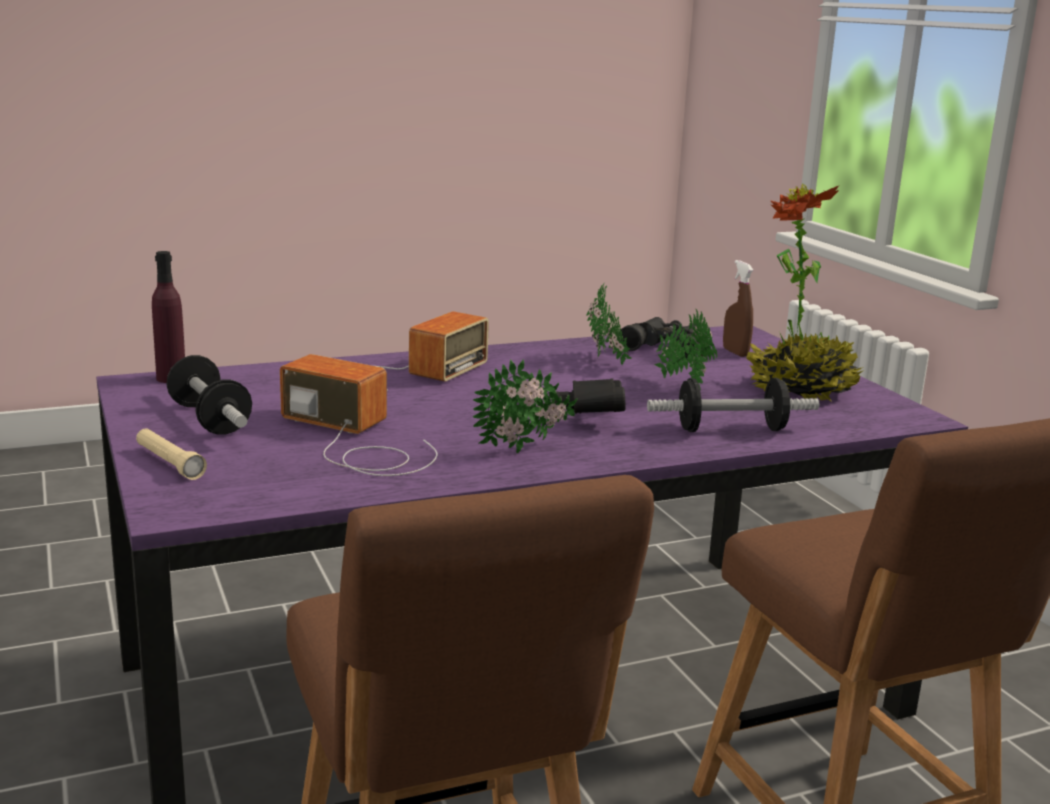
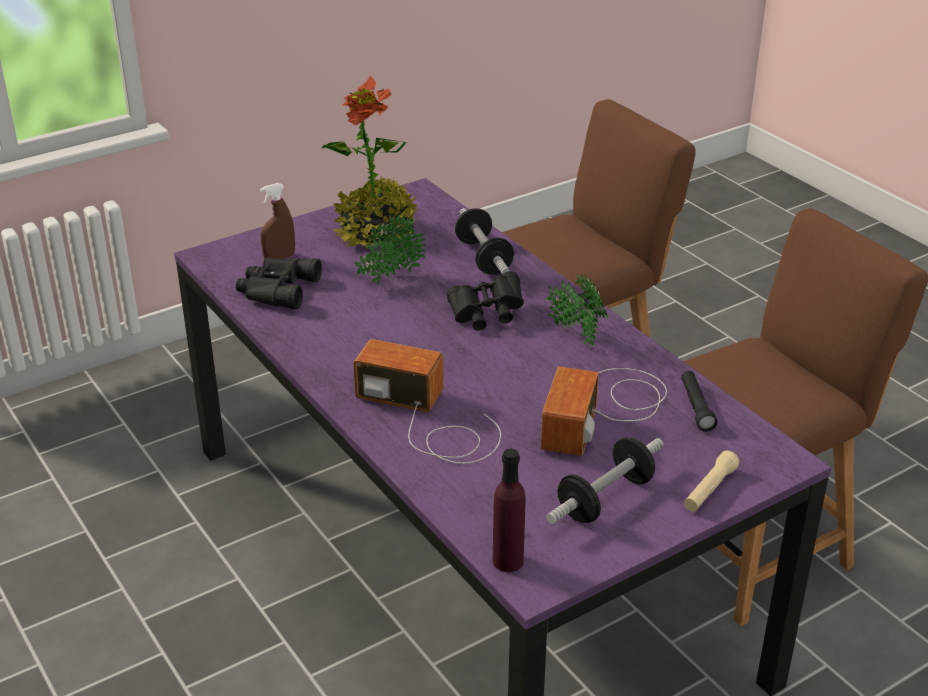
camera: 100 degrees left, 15 degrees up
potted plant [586,283,632,365] -> none
none -> black flashlight [681,371,717,432]

